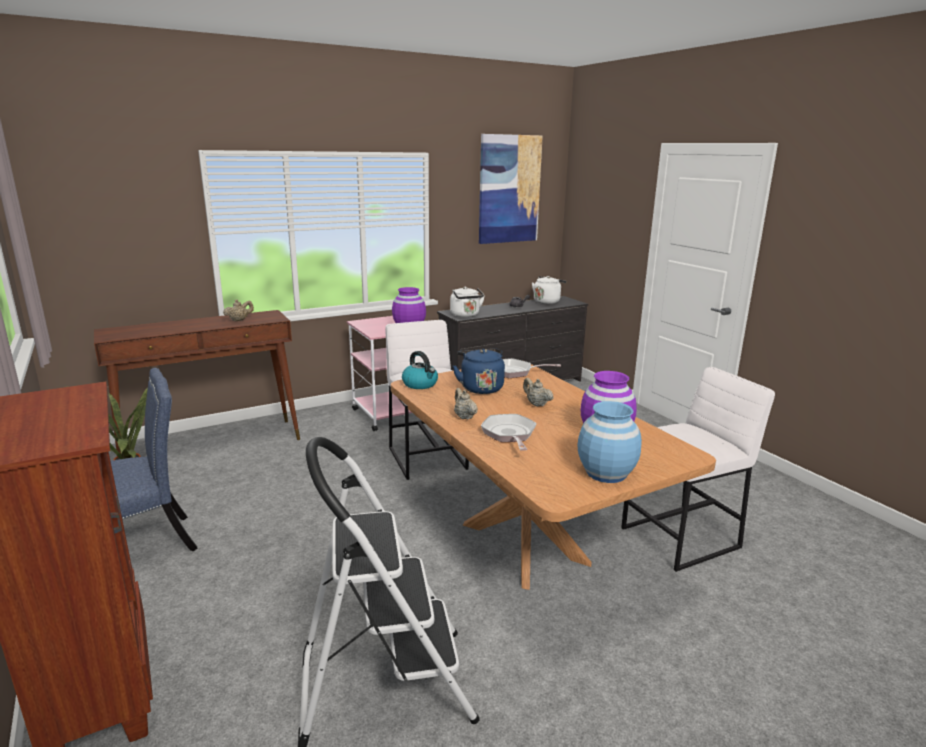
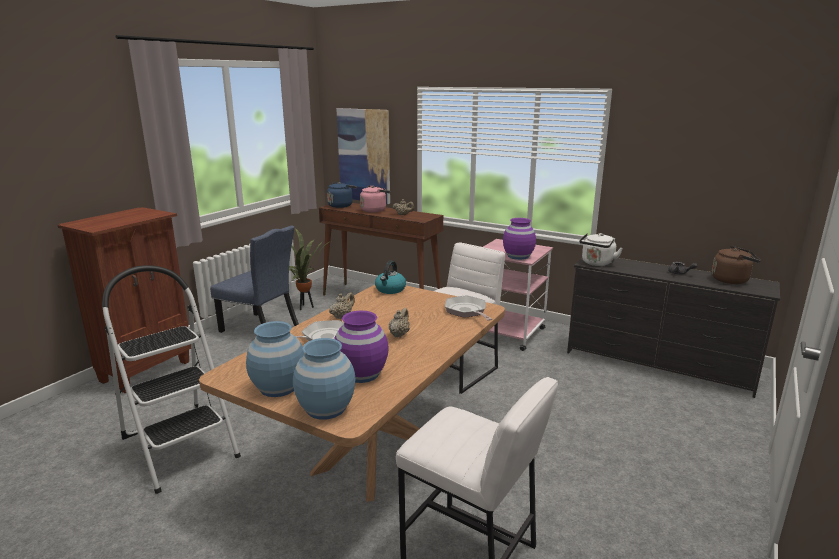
camera: 60 degrees right, 0 degrees up
blue kettle [453,349,505,394] -> blue kettle moved to [327,182,357,208]
picture [479,134,543,244] -> picture moved to [336,108,390,204]
white kettle [532,276,566,304] -> brown kettle [712,246,761,284]
none -> blue vase [293,338,355,420]
none -> pink kettle [360,185,391,213]

